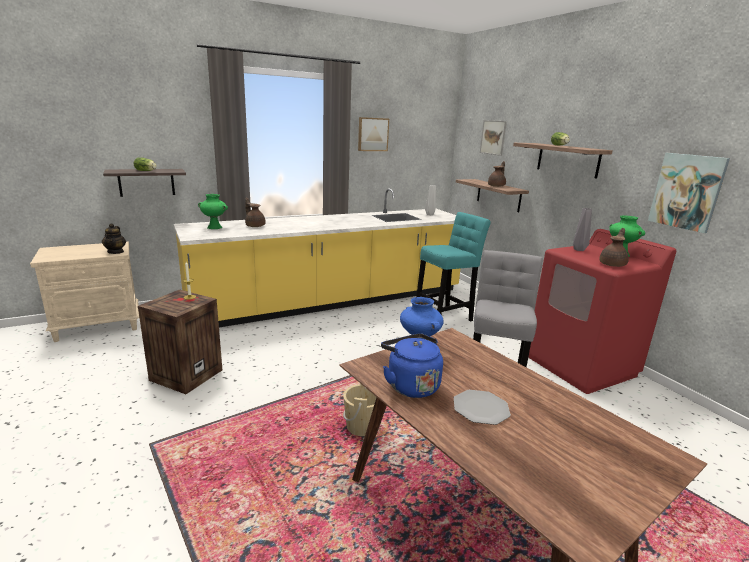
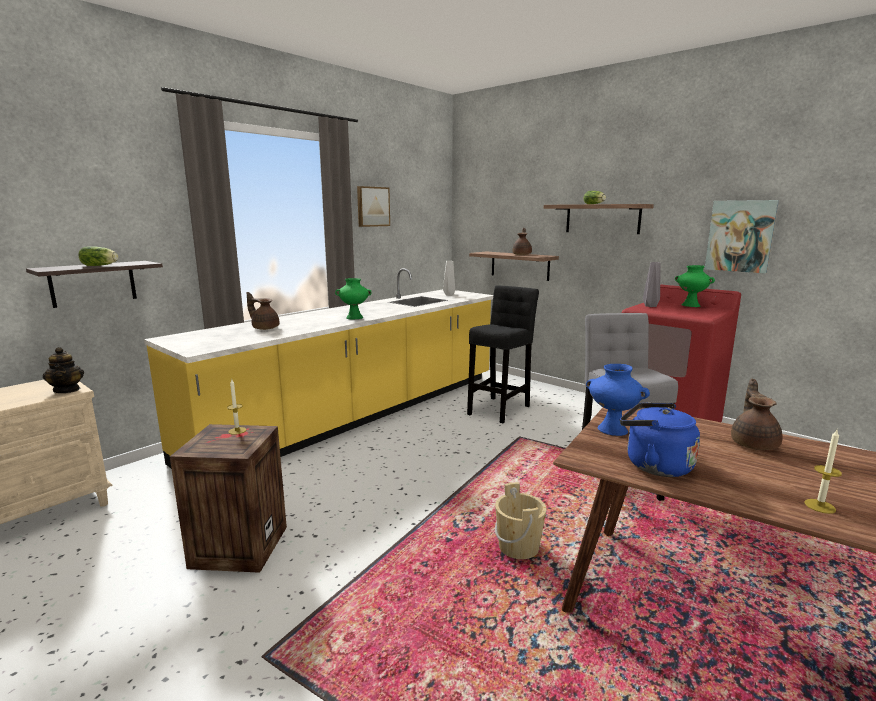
camera: 20 degrees left, 5 degrees down
green vase [198,194,228,229] -> green vase moved to [335,278,372,319]
turquoise stool [416,212,491,321] -> black stool [467,285,539,423]
plate [454,390,511,425] -> none
picture [480,120,507,156] -> none
brown teapot [600,228,629,267] -> brown teapot moved to [731,379,783,450]
none -> candle [804,430,842,514]

